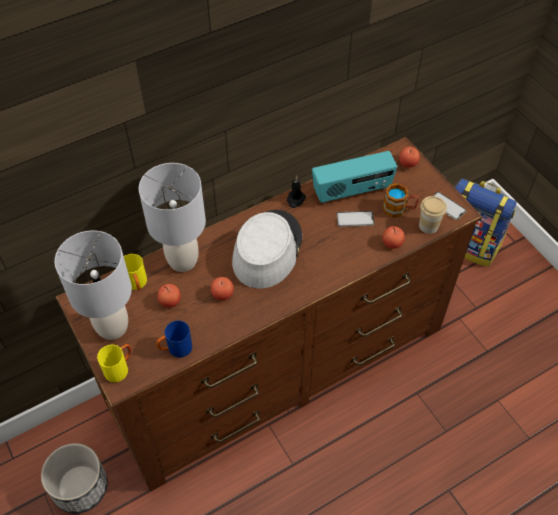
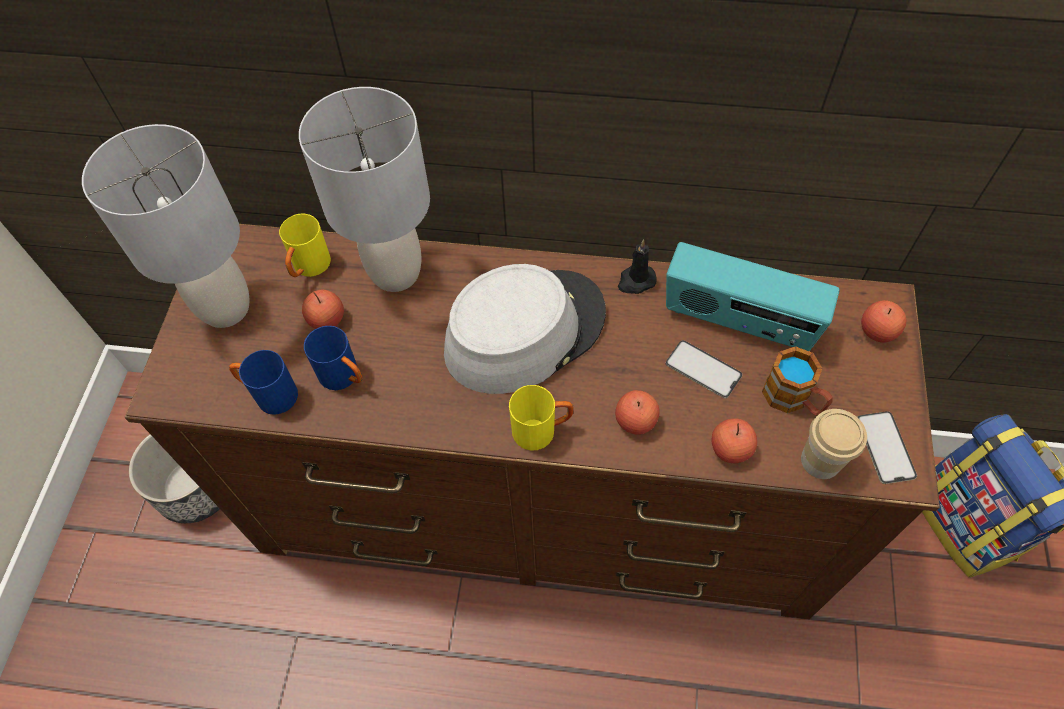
camera: 40 degrees right, 5 degrees up
yellow mug [97,344,131,382] -> yellow mug moved to [509,385,574,450]
apple [211,277,234,300] -> apple moved to [615,390,660,435]
none -> blue mug [304,326,363,390]

